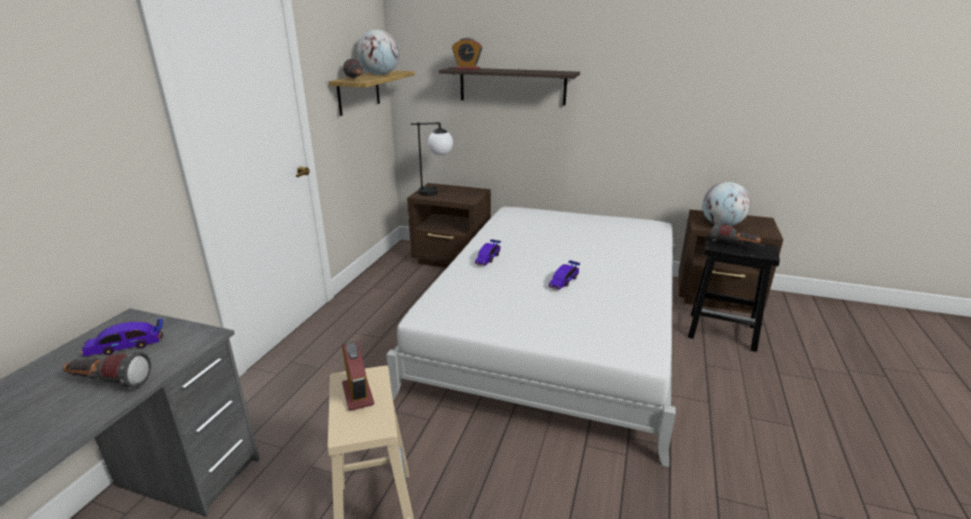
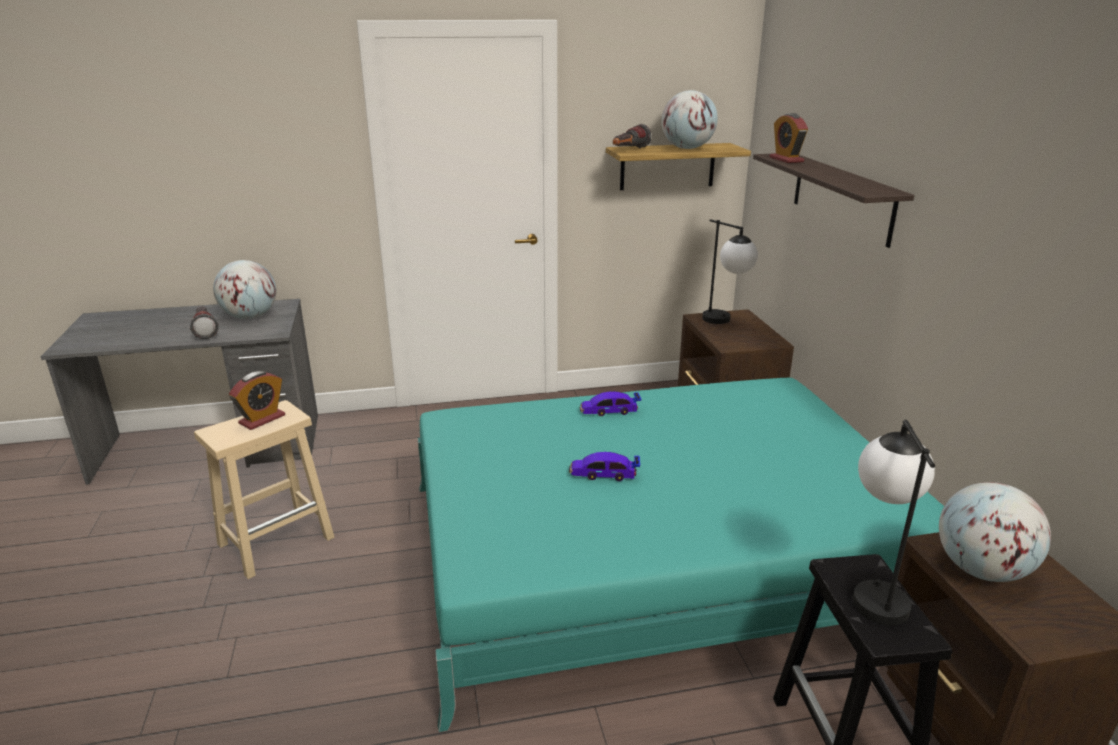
camera: 60 degrees right, 0 degrees up
toy car [80,319,163,356] -> globe [213,260,276,319]
white bed [386,207,676,467] -> turquoise bed [418,378,944,732]
flashlight [711,222,761,244] -> table lamp [852,420,935,625]

